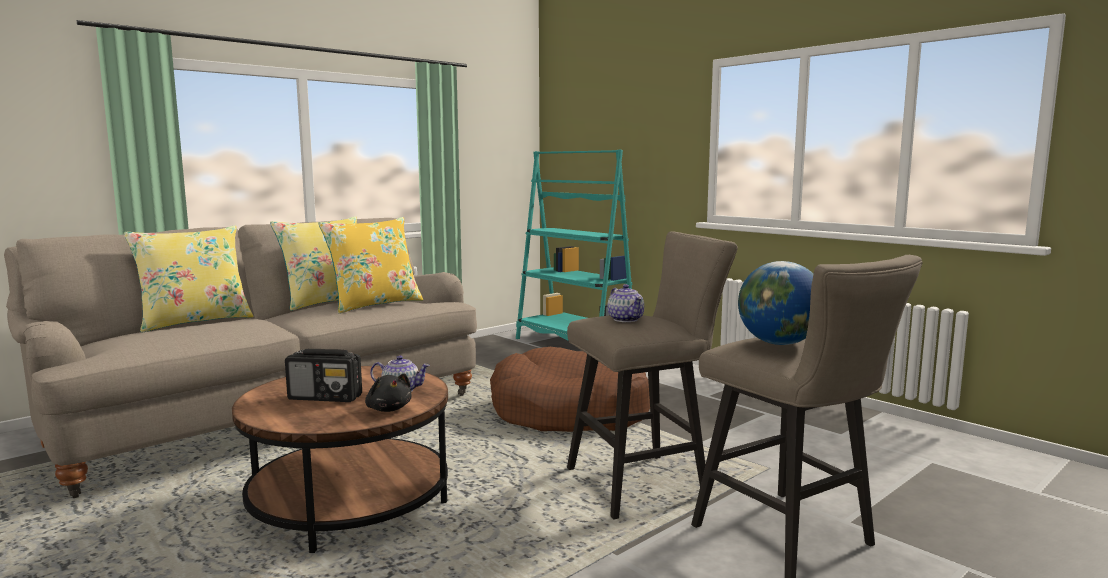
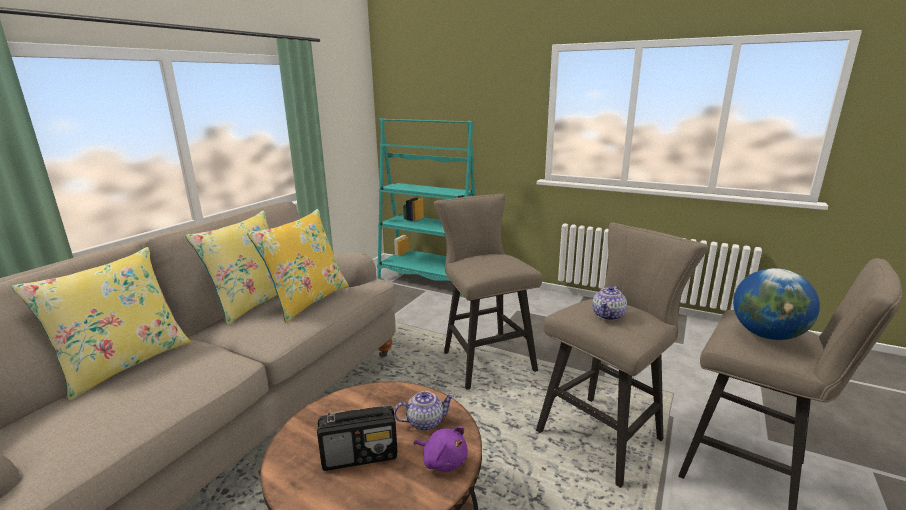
camera: 20 degrees left, 10 degrees up
black plush toy [365,374,412,412] -> purple plush toy [414,427,468,472]
brown dog bed [490,347,650,432] -> beige stool [434,194,542,390]
teapot [607,284,644,322] -> teapot turned 75 degrees clockwise [592,285,627,321]

